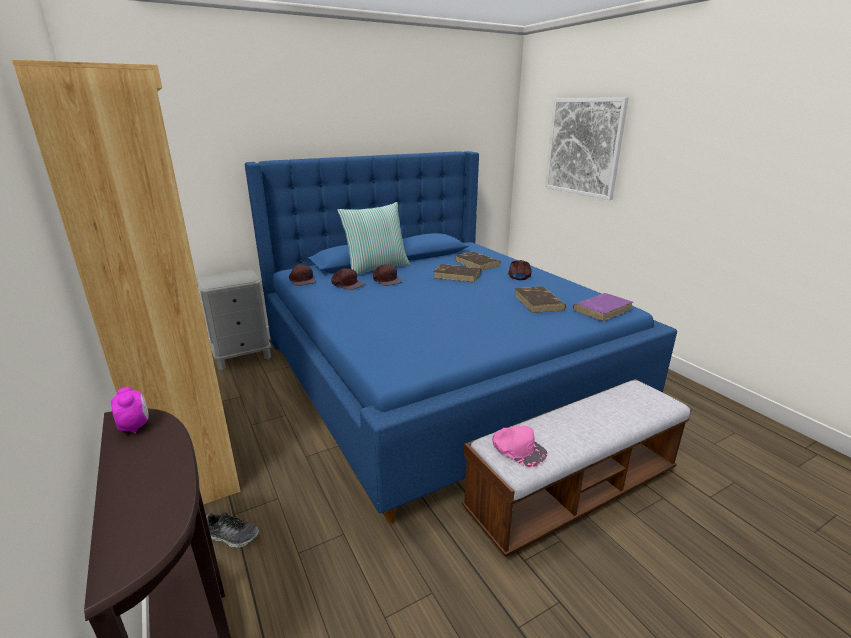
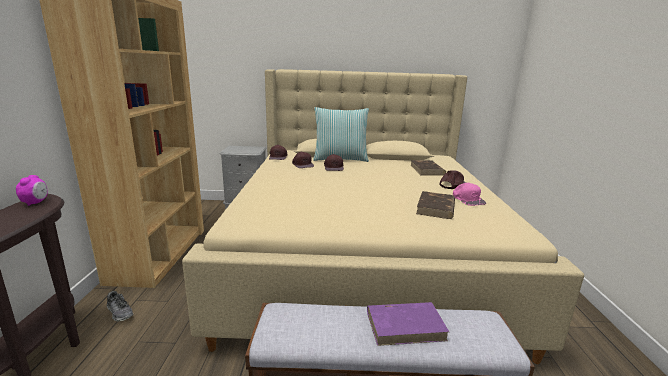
camera: 30 degrees right, 5 degrees down
blue bed [245,151,677,524] -> beige bed [182,69,584,364]
brown book [434,264,481,282] -> none
pink cap [492,426,548,467] -> pink cap moved to [453,183,486,206]
picture [545,97,629,200] -> none
purple book [573,293,633,321] -> purple book moved to [367,302,449,346]

